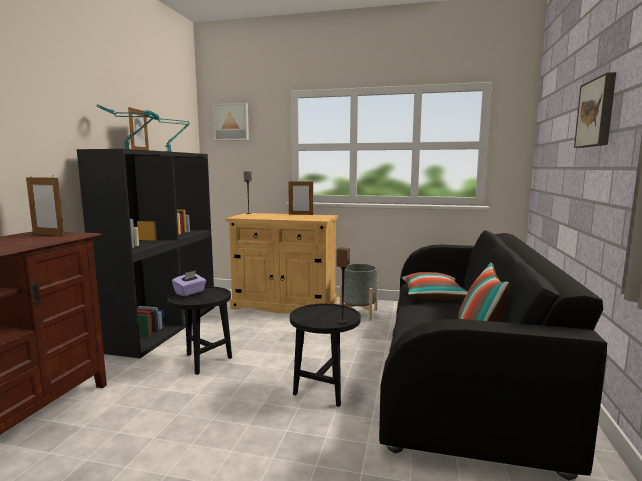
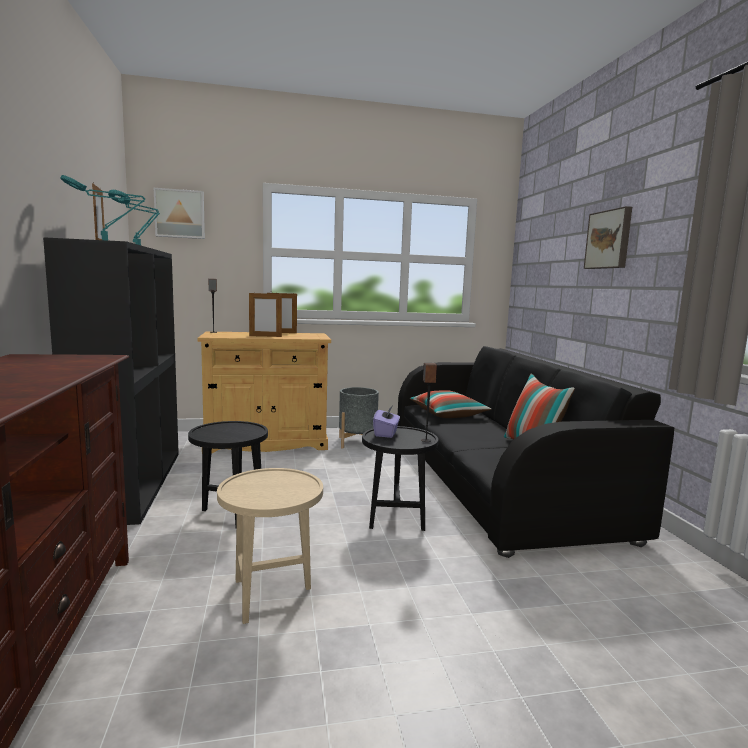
camera: 25 degrees left, 0 degrees up
picture frame [26,177,64,236] -> picture frame moved to [249,292,282,337]
purple tissue box [172,271,206,296] -> purple tissue box moved to [373,405,400,438]
none -> beige side table [217,468,323,624]

